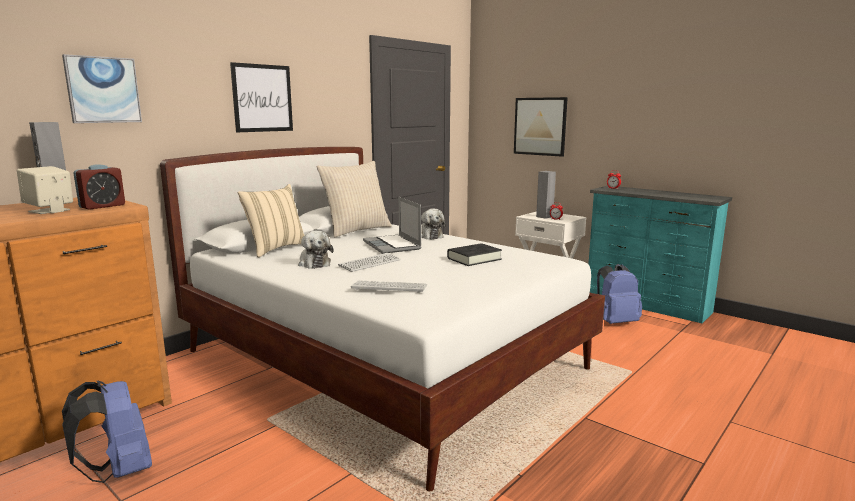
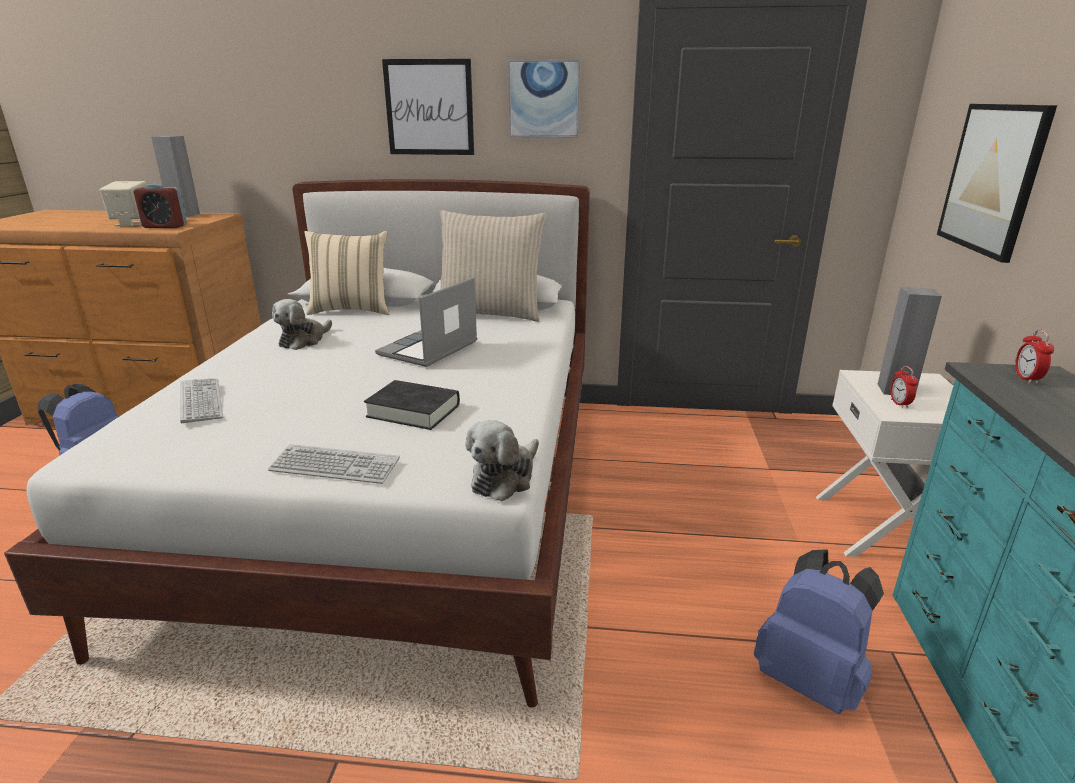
camera: 55 degrees right, 10 degrees up
picture [62,54,142,123] -> picture moved to [508,60,580,138]
keyboard [338,253,401,272] -> keyboard moved to [268,444,400,484]
plush toy [421,209,446,239] -> plush toy moved to [465,420,539,501]

